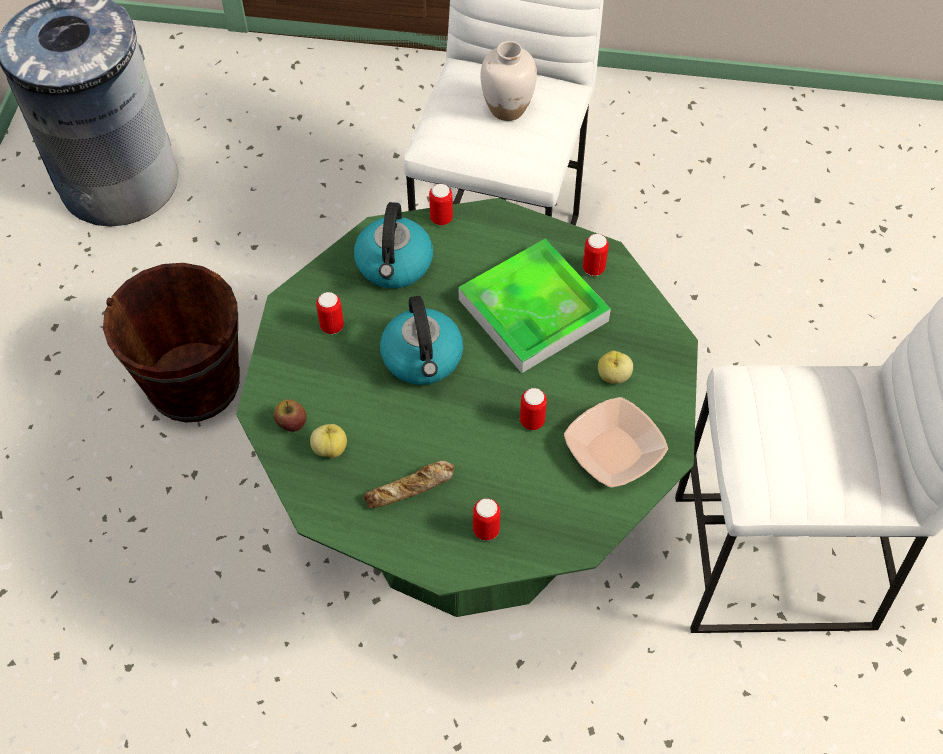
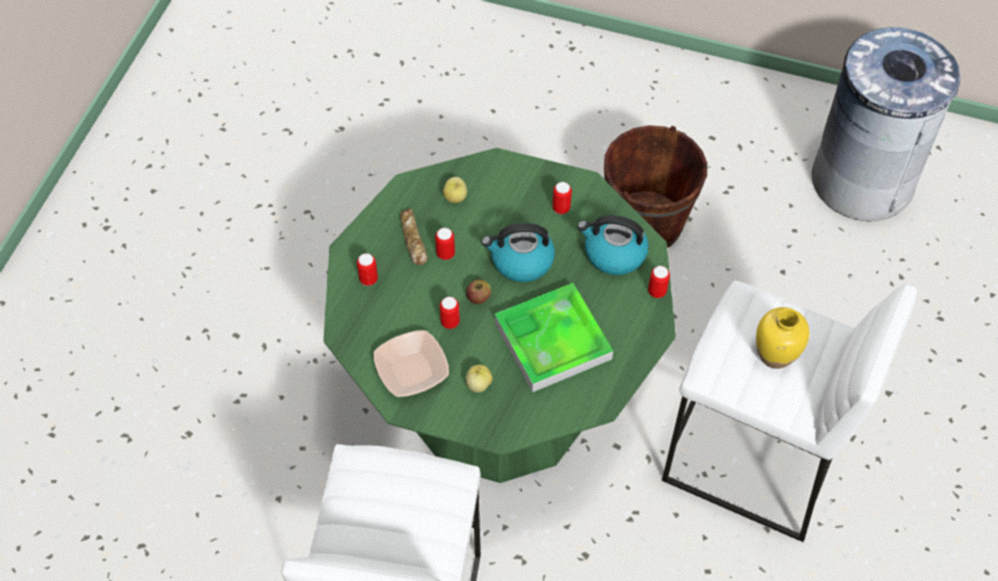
camera: 100 degrees right, 0 degrees up
apple [273,399,306,432] -> apple moved to [466,279,491,304]
white vase [481,41,537,121] -> yellow vase [756,307,809,369]
can [583,234,609,276] -> can moved to [435,228,455,260]

